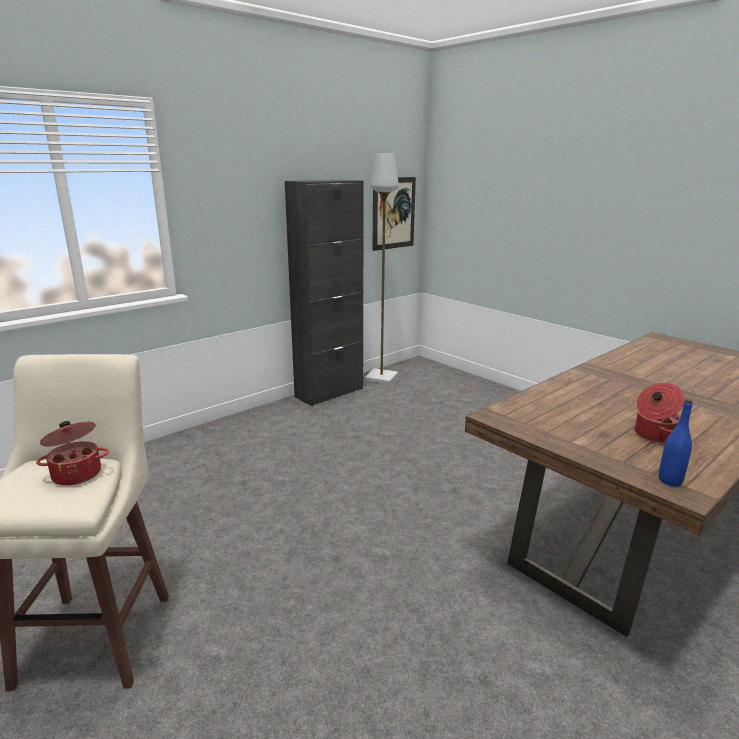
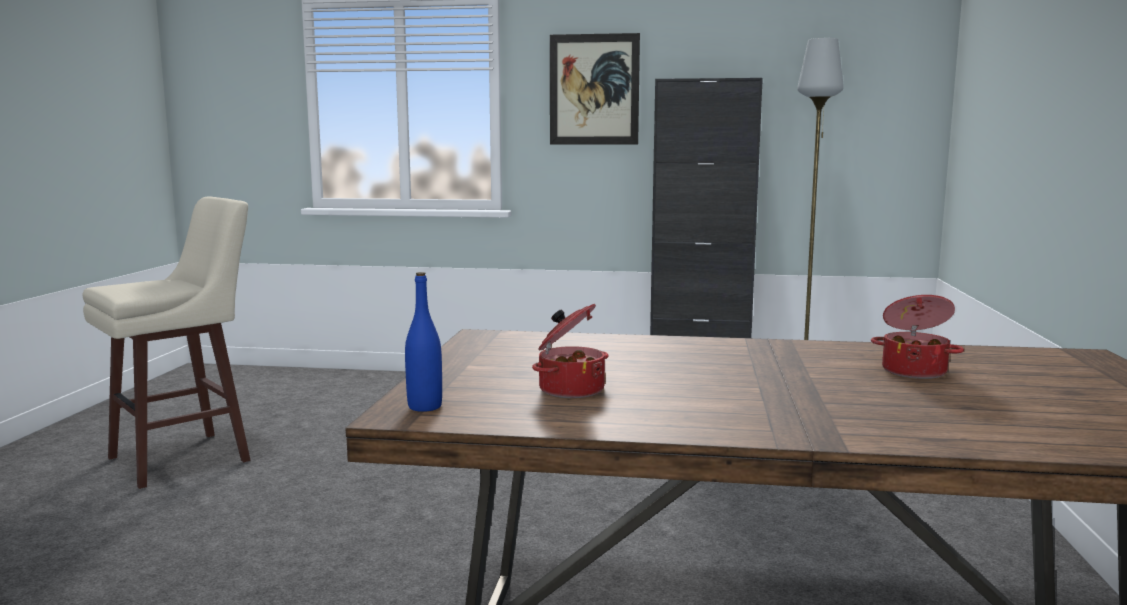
camera: 50 degrees right, 10 degrees down
cooking pot [36,421,109,486] -> cooking pot moved to [871,295,964,379]
picture [372,177,416,251] -> picture moved to [550,33,640,145]

